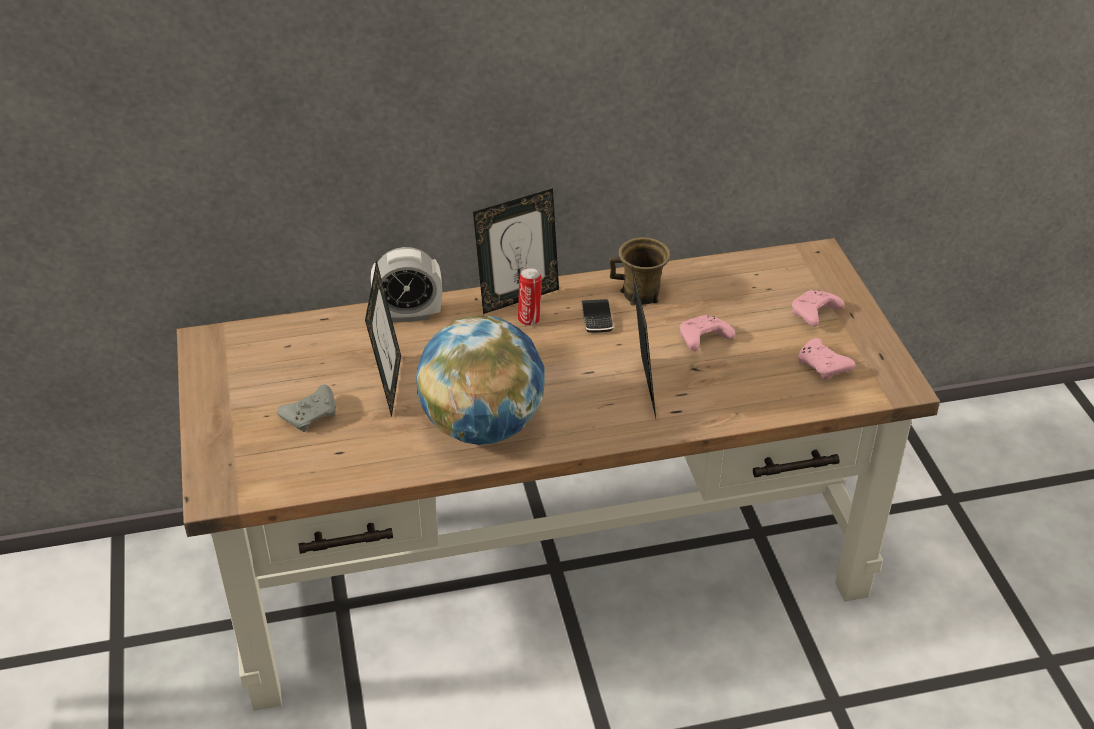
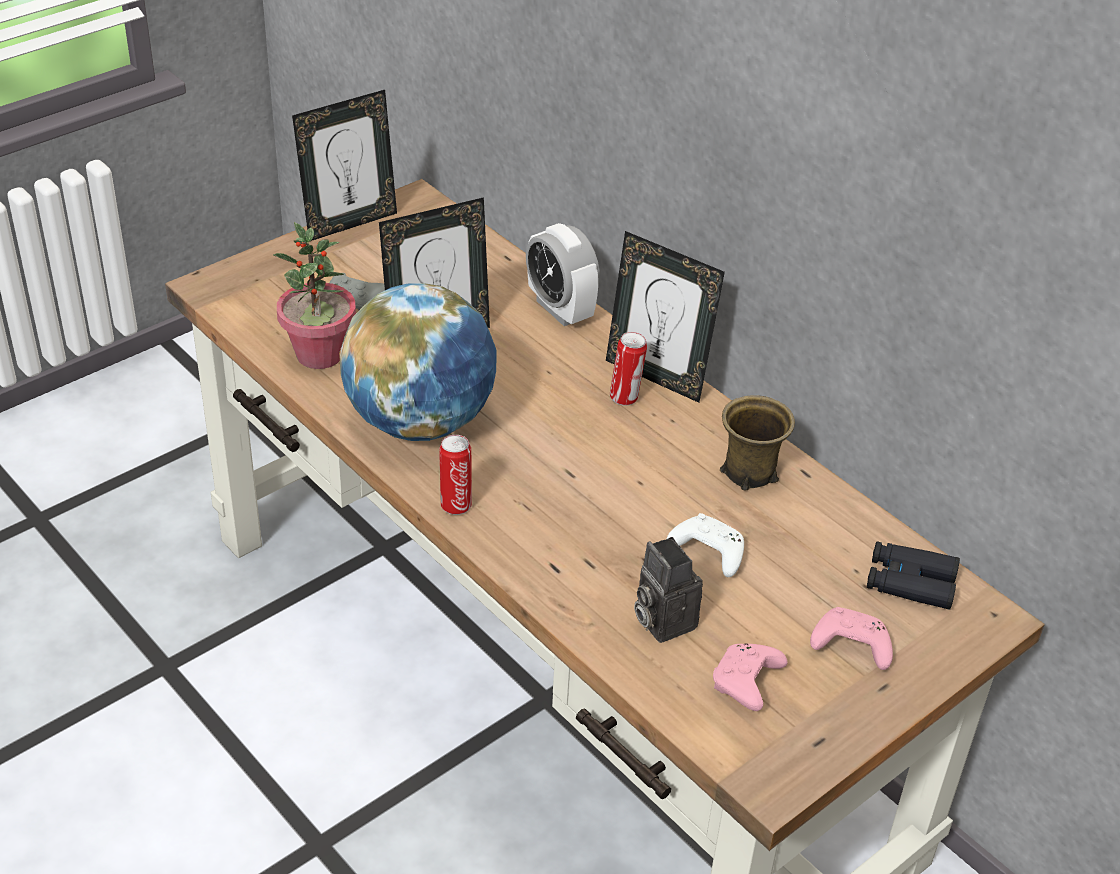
camera: 60 degrees right, 0 degrees up
phone [581,299,613,333] -> none
picture frame [632,266,656,418] -> picture frame moved to [292,90,397,241]
pink game controller [680,315,735,351] -> white game controller [667,513,744,577]
none -> potted plant [273,222,356,369]
none -> can [439,435,472,515]
none -> camera [634,537,703,643]
none -> black binoculars [867,541,960,609]

